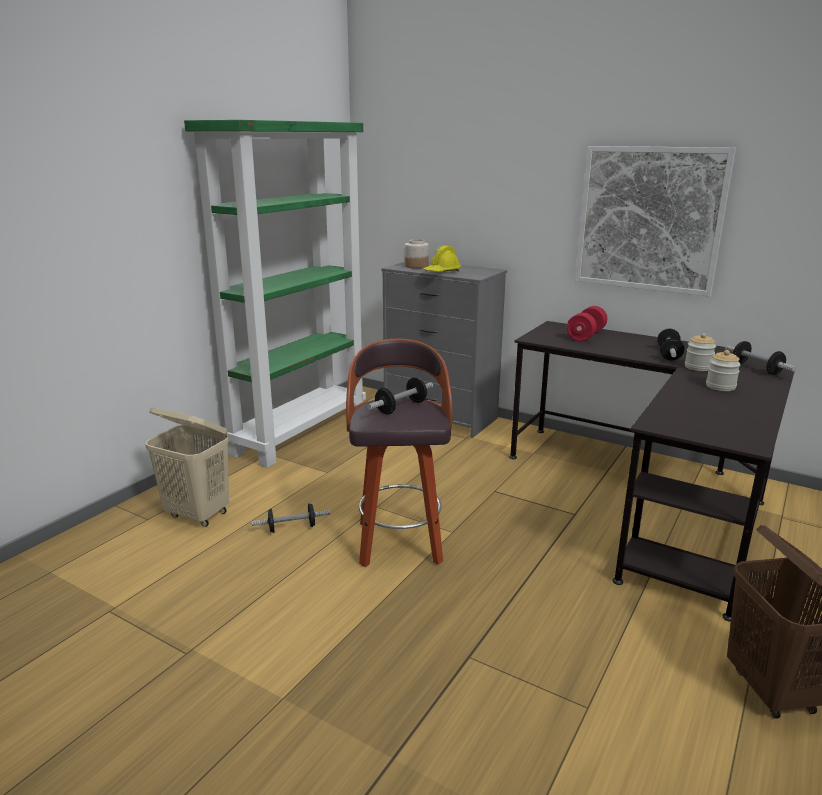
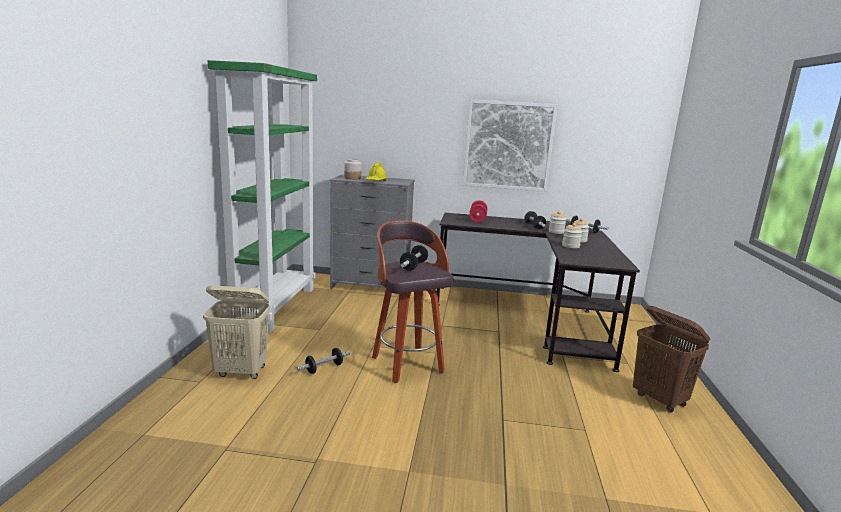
camera: 25 degrees left, 5 degrees down
none -> jar [562,223,582,248]

